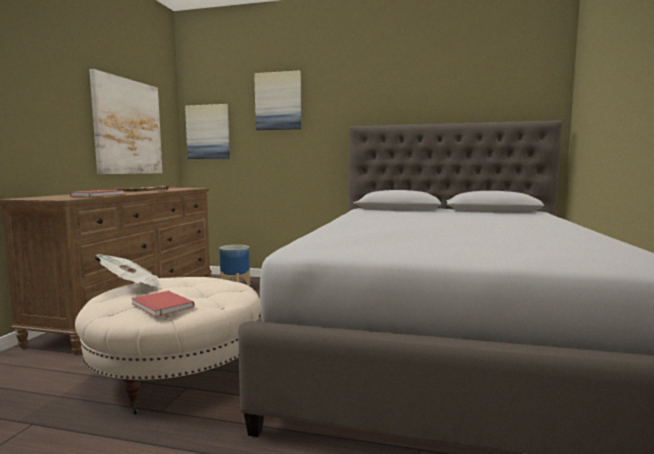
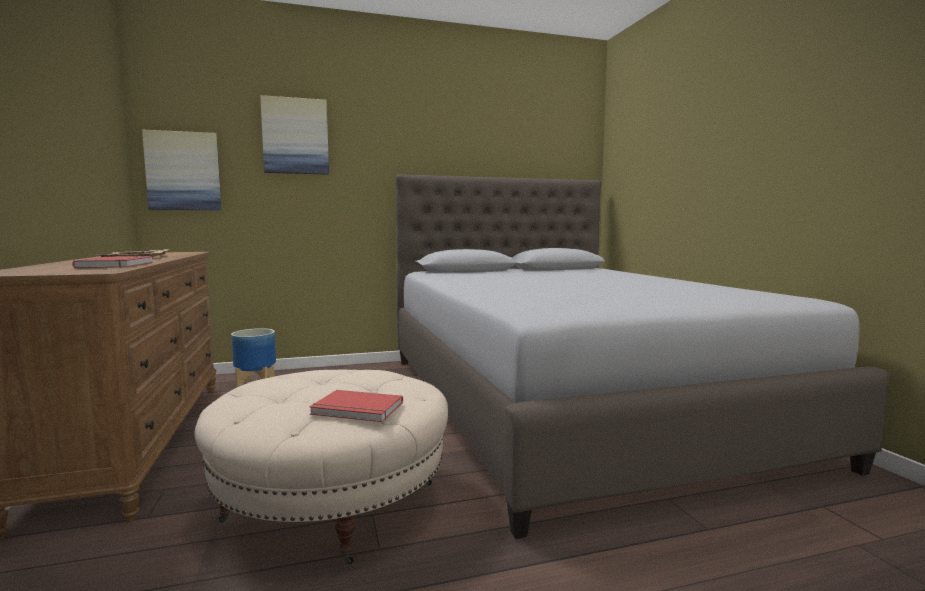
camera: 30 degrees left, 0 degrees up
picture [89,69,163,174] -> none
newspaper [97,254,162,287] -> none

